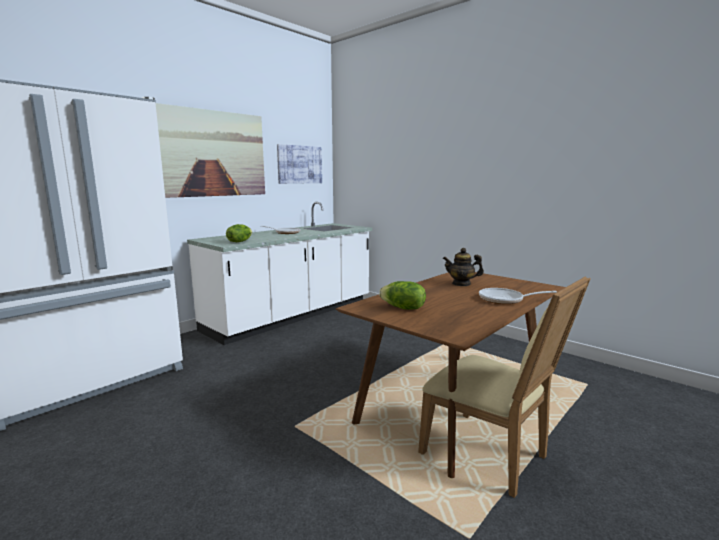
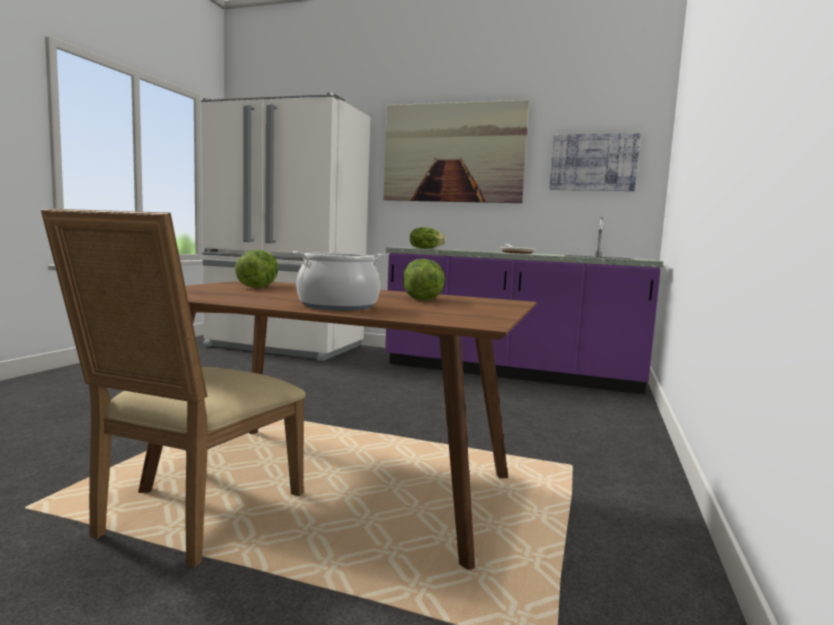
camera: 65 degrees right, 5 degrees down
white counter [187,202,372,345] -> purple counter [385,217,663,395]
teapot [443,248,484,286] -> lettuce [403,259,445,300]
frying pan [479,288,557,304] -> cooking pot [293,251,385,311]

